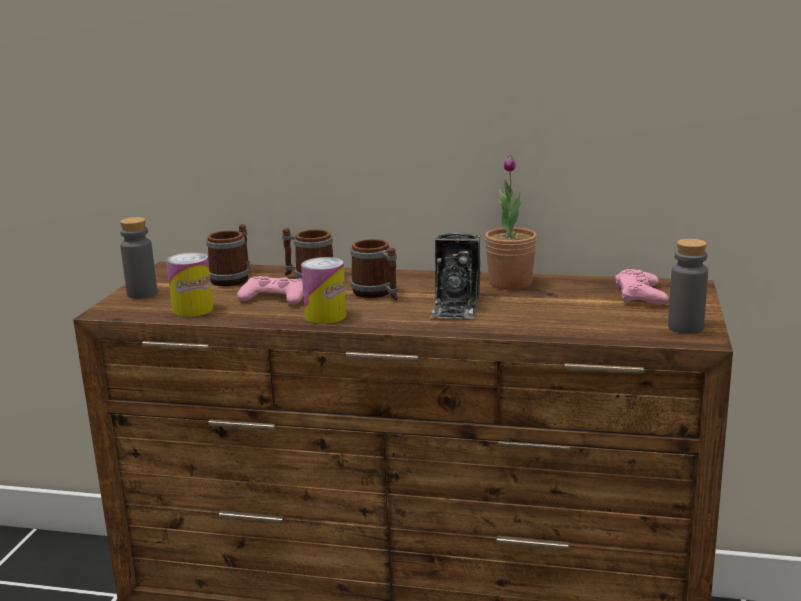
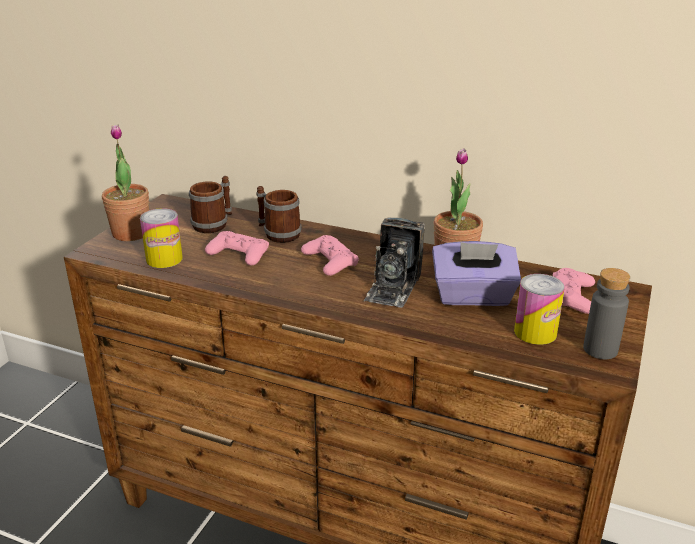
camera: 10 degrees right, 10 degrees up
grey bottle [120,217,157,299] -> potted plant [102,125,149,241]
can [301,257,347,324] -> can moved to [514,274,565,345]
mug [350,239,398,300] -> pink game controller [301,235,359,276]
none -> purple tissue box [432,241,521,306]

